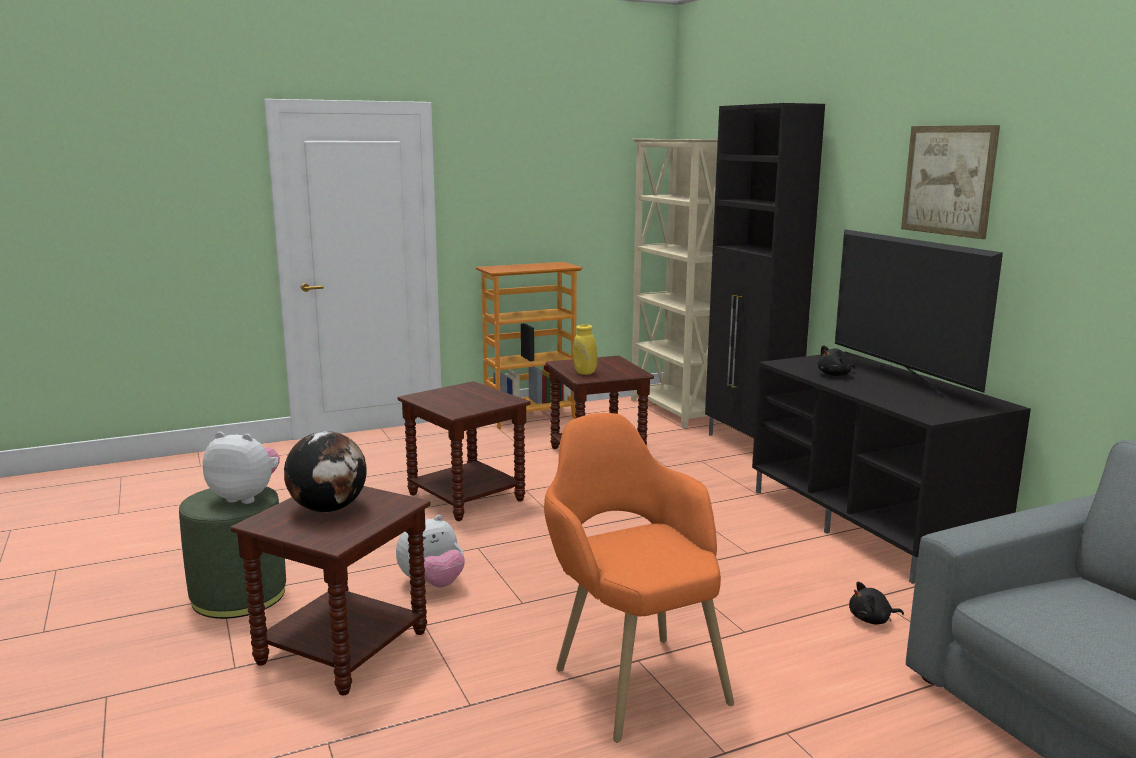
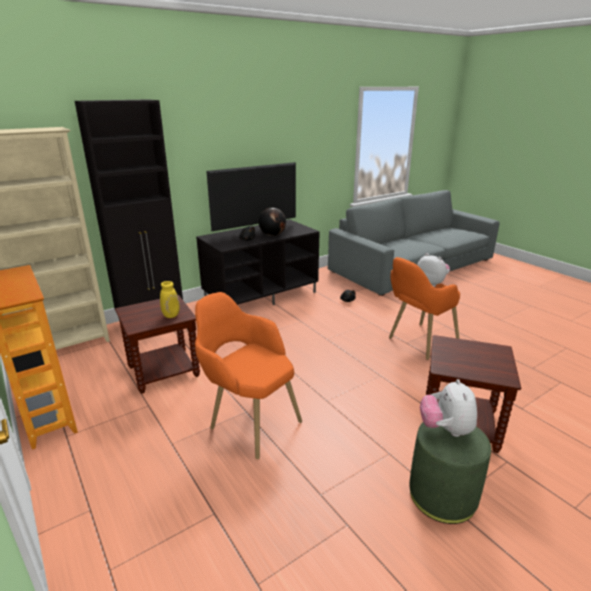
camera: 100 degrees left, 10 degrees up
globe [284,431,367,512] -> globe moved to [259,208,286,236]
plush toy [396,515,465,588] -> plush toy moved to [417,253,450,287]
brown side table [397,381,531,521] -> orange armchair [195,292,302,459]
picture [901,125,1000,239] -> none

